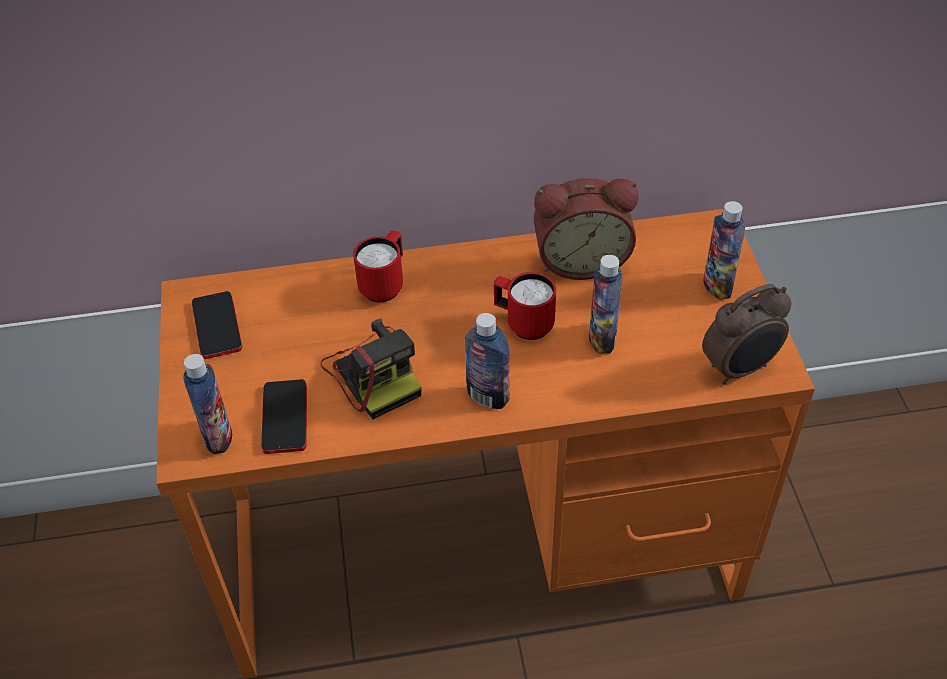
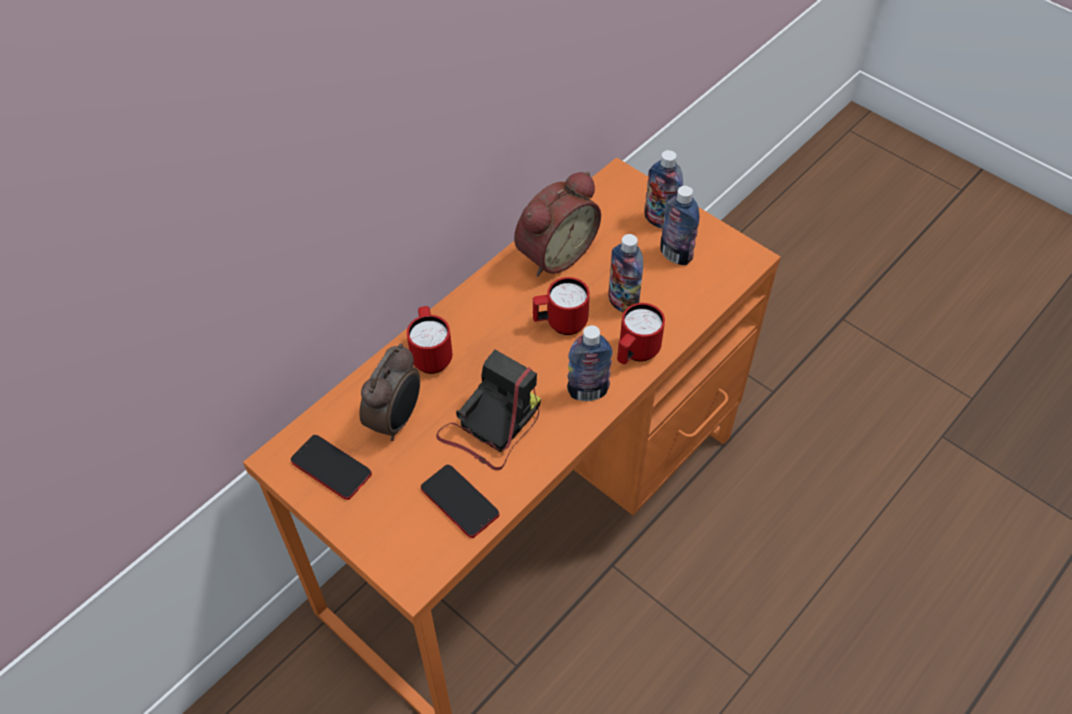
camera: 40 degrees left, 5 degrees up
bottle [183,354,232,454] -> bottle moved to [660,186,699,265]
camera [321,319,422,419] -> camera turned 75 degrees counterclockwise [436,350,541,470]
alarm clock [702,284,792,385] -> alarm clock moved to [359,343,420,441]
none -> red mug [617,303,665,364]

